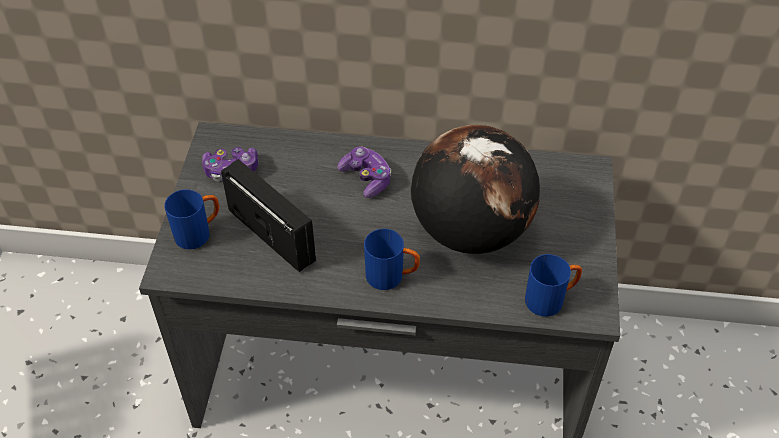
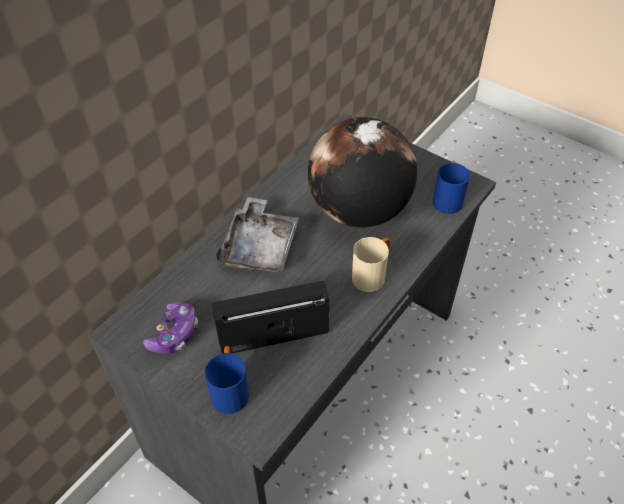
camera: 60 degrees left, 0 degrees up
game controller [337,147,391,198] -> grey tray [216,197,299,272]
blue mug [364,229,420,290] -> beige mug [352,237,390,292]

